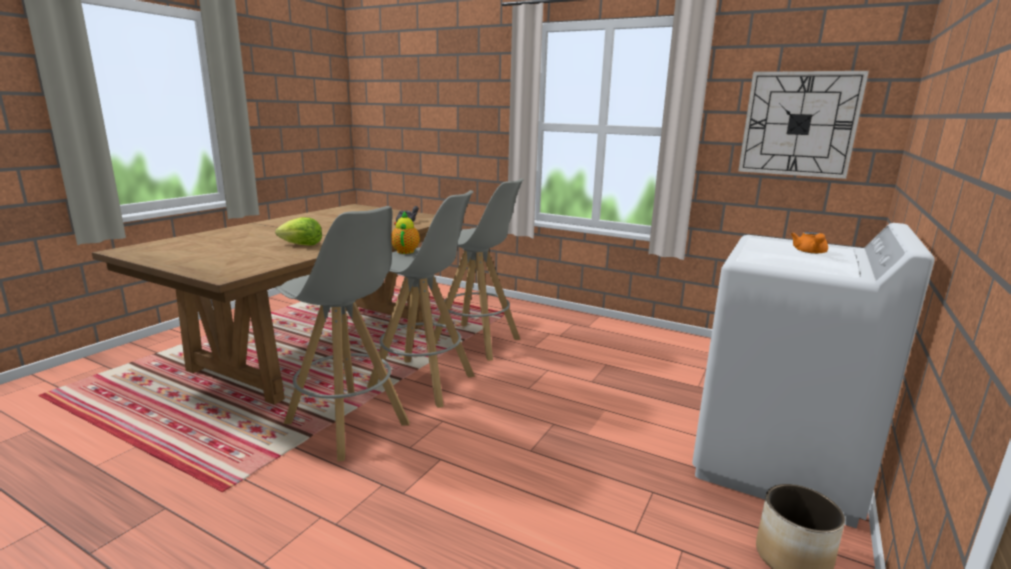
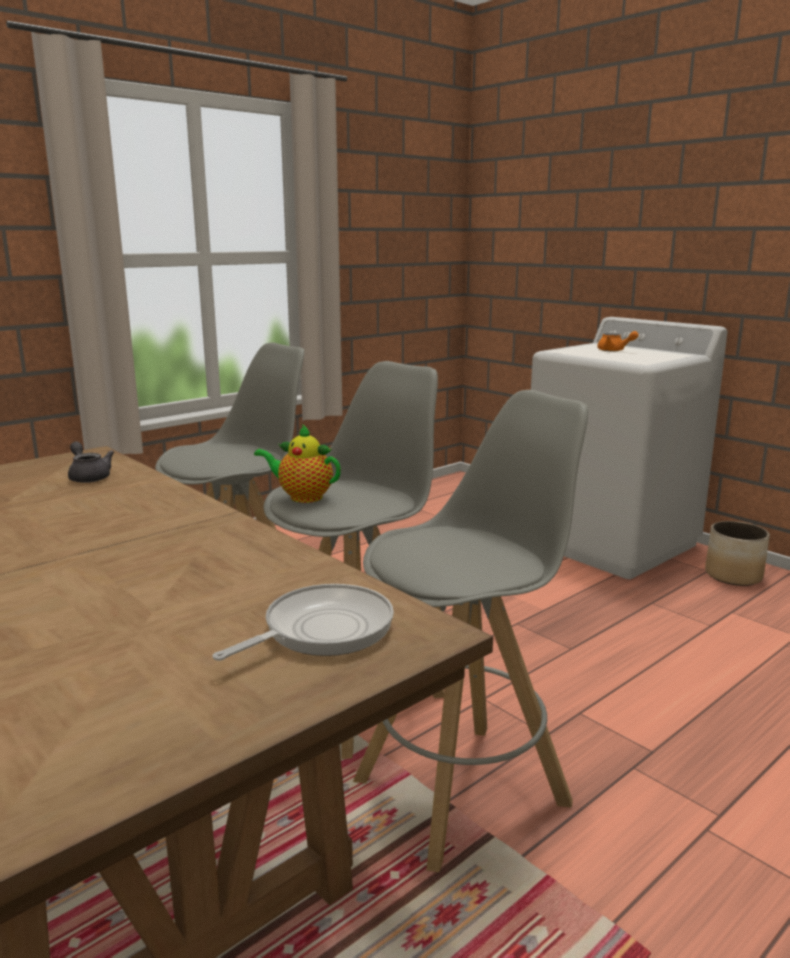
camera: 70 degrees left, 0 degrees up
lettuce [275,217,322,246] -> none
wall clock [738,71,869,179] -> none
none -> frying pan [213,584,394,661]

